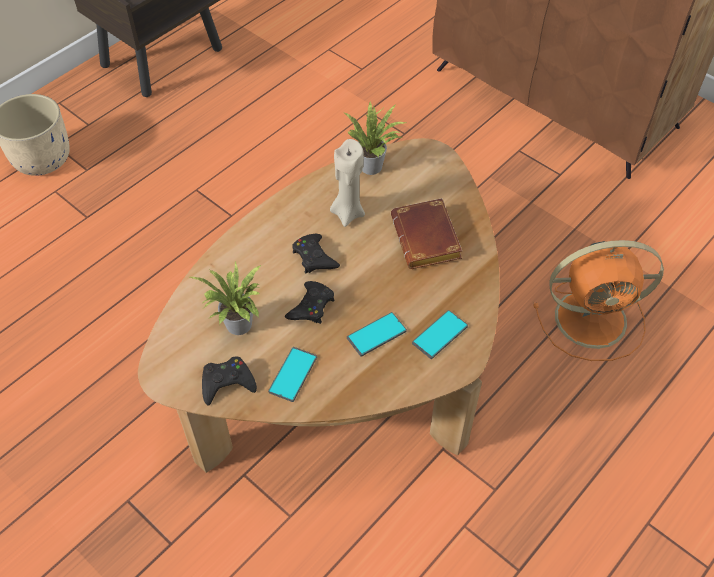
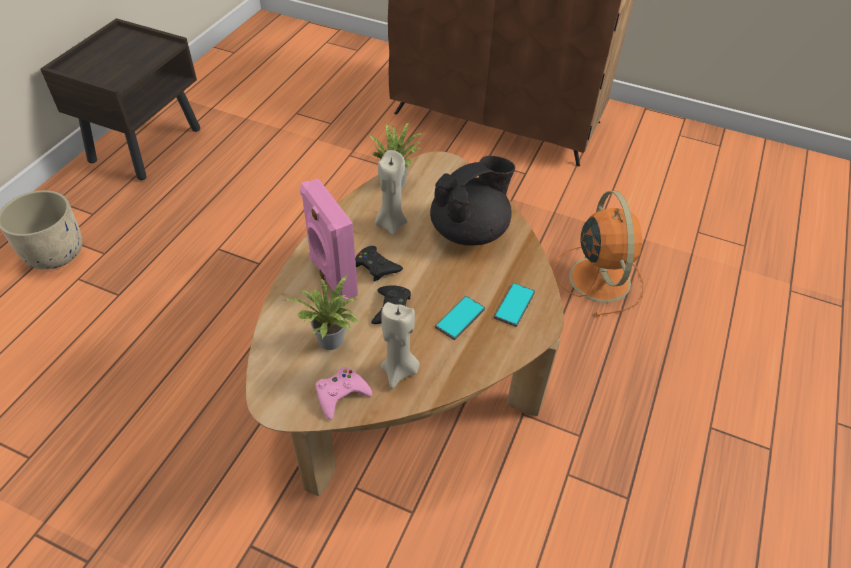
camera: 20 degrees left, 5 degrees down
black game controller [202,356,257,405] -> pink game controller [315,367,372,420]
phone [268,347,317,402] -> beige candle [381,302,420,389]
brown book [391,198,462,269] -> black teapot [430,156,515,246]
orange fan [533,240,664,361] -> orange fan turned 75 degrees counterclockwise [553,191,644,316]
none -> pink speaker [300,178,358,302]

